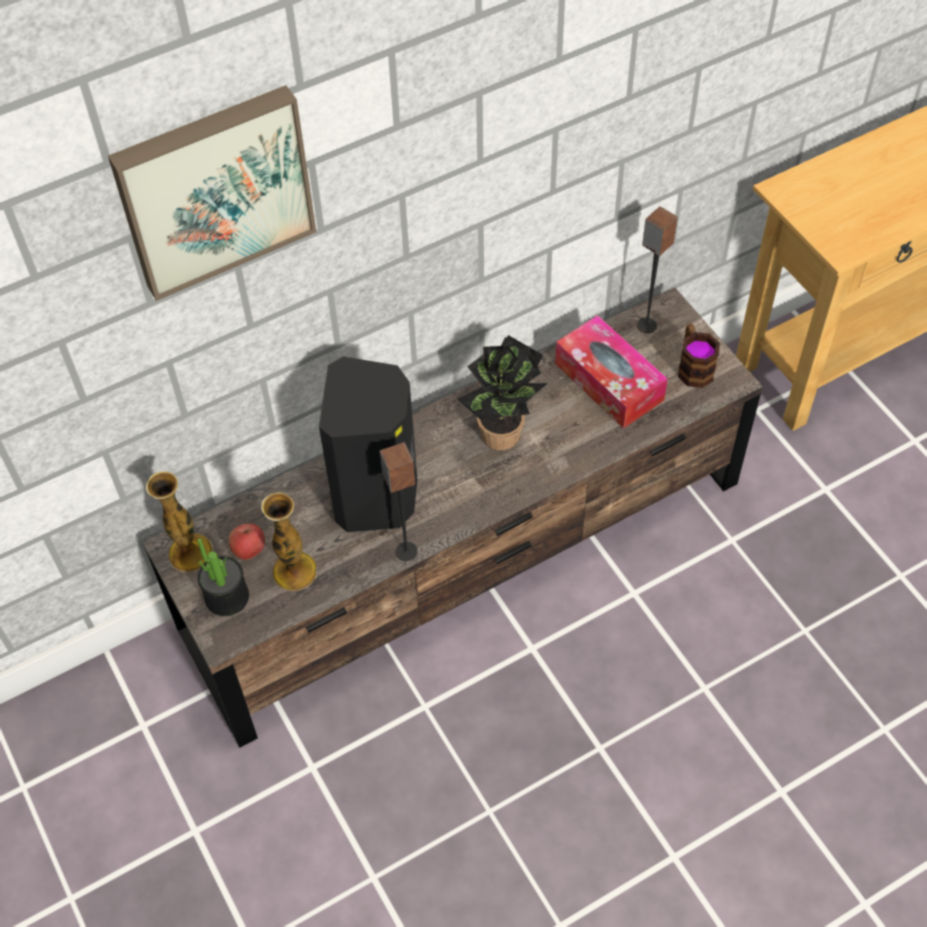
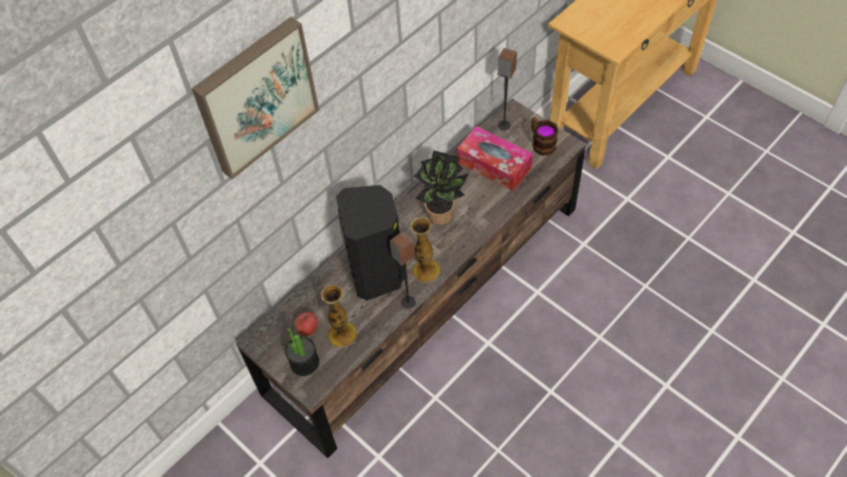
camera: 15 degrees left, 0 degrees up
vase [145,471,213,572] -> vase moved to [411,217,440,283]

